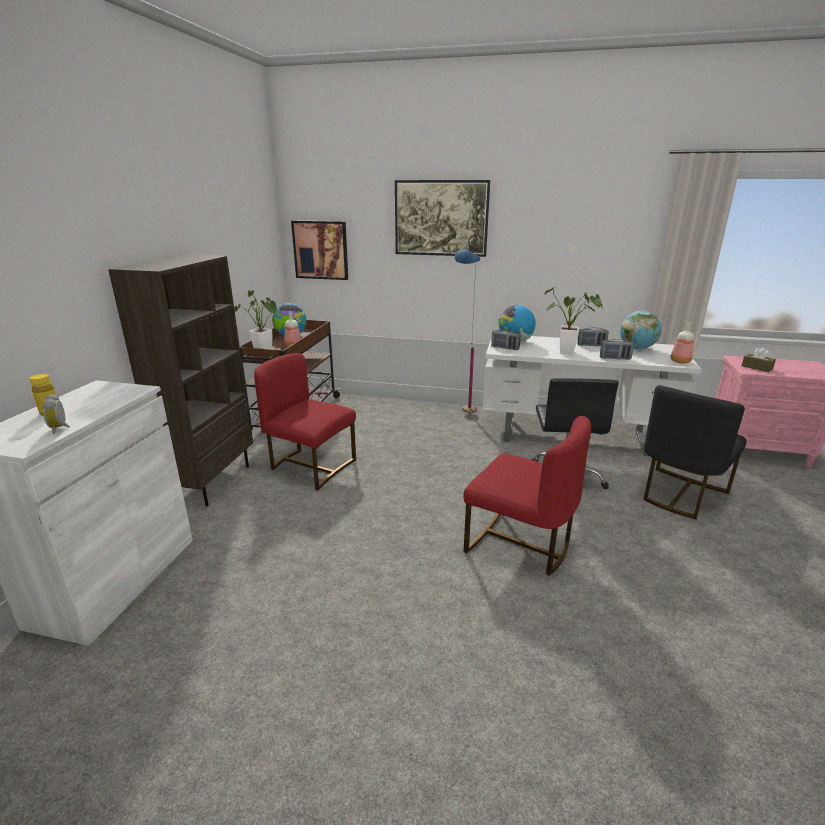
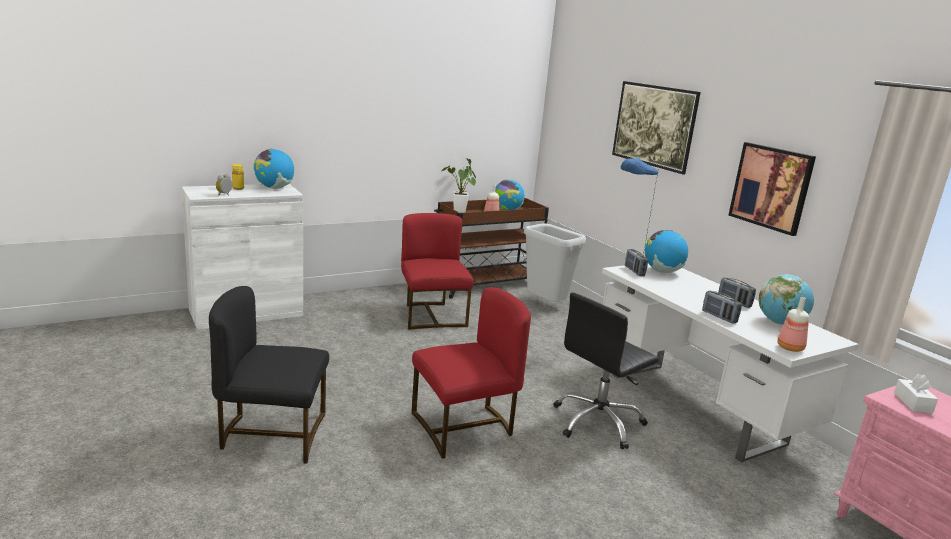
camera: 45 degrees right, 5 degrees down
brown bookcase [108,254,253,506] -> none
picture [291,221,348,280] -> picture moved to [728,142,816,236]
red chair [463,416,591,576] -> red chair turned 105 degrees counterclockwise [412,287,531,459]
potted plant [545,287,603,355] -> none
black chair [644,385,747,519] -> black chair moved to [209,286,329,464]
brown tissue box [742,347,776,372] -> white tissue box [894,374,938,414]
none -> globe [254,149,294,189]
none -> grey trash can [524,223,586,302]

